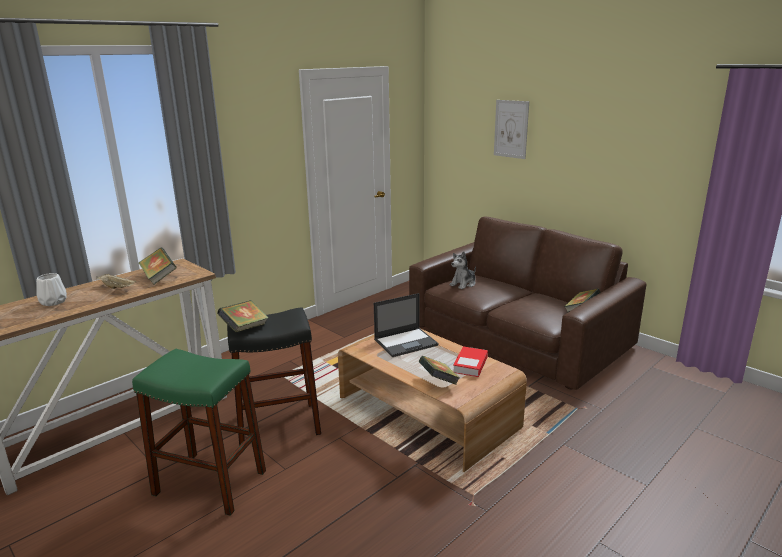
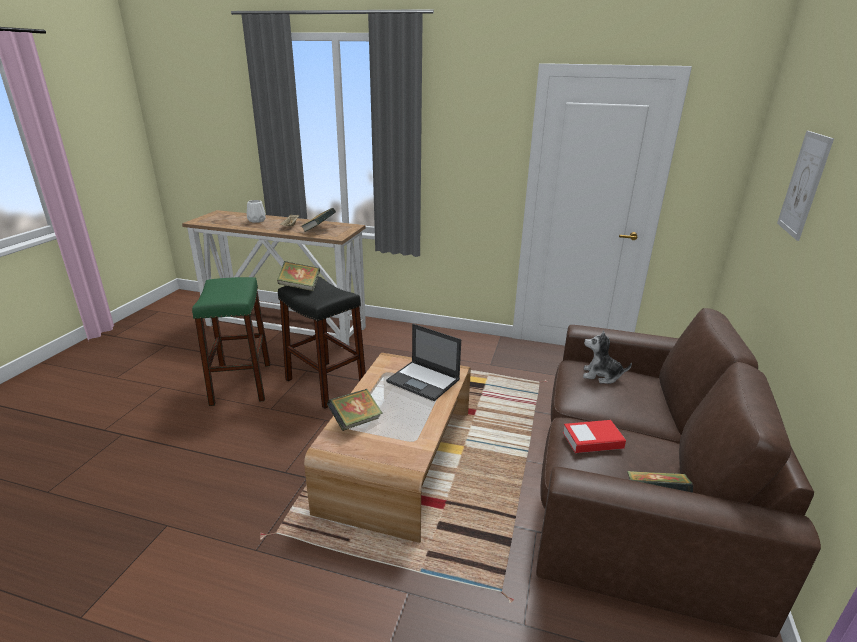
camera: 60 degrees right, 5 degrees up
book [453,346,488,377] -> book moved to [563,420,626,453]

